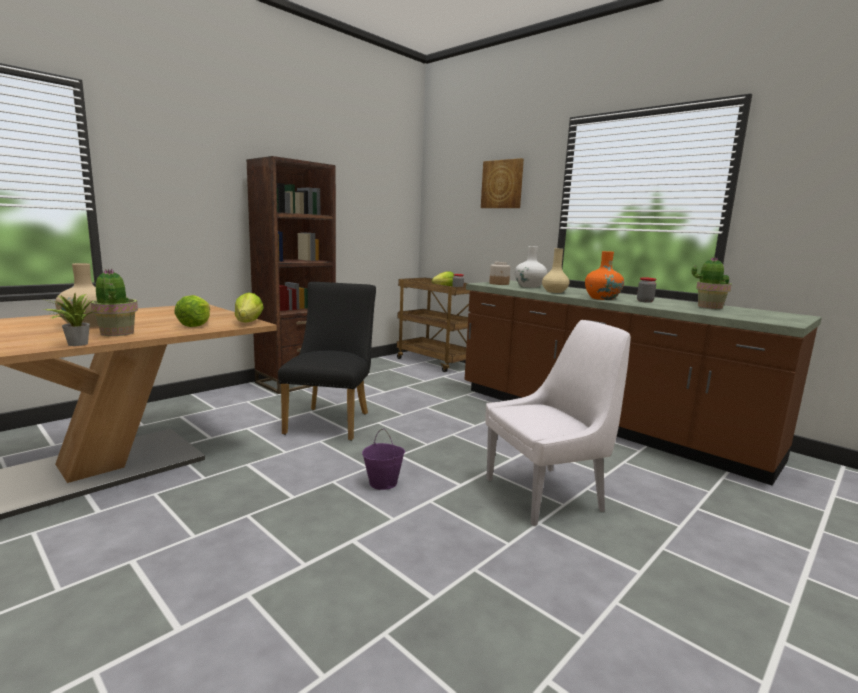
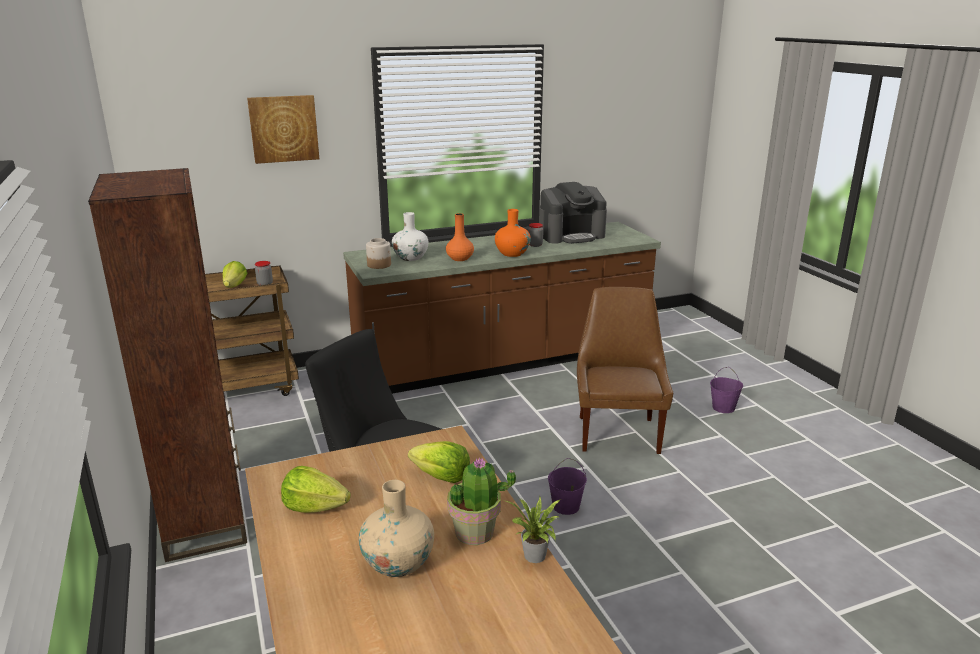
camera: 65 degrees left, 10 degrees up
lettuce [235,292,264,322] -> lettuce moved to [281,466,351,513]
white chair [486,320,631,526] -> brown chair [577,287,673,454]
beige vase [542,248,569,293] -> orange vase [446,213,474,261]
potted plant [692,257,732,309] -> coffee machine [539,182,607,244]
none -> purple bucket [710,367,743,413]

